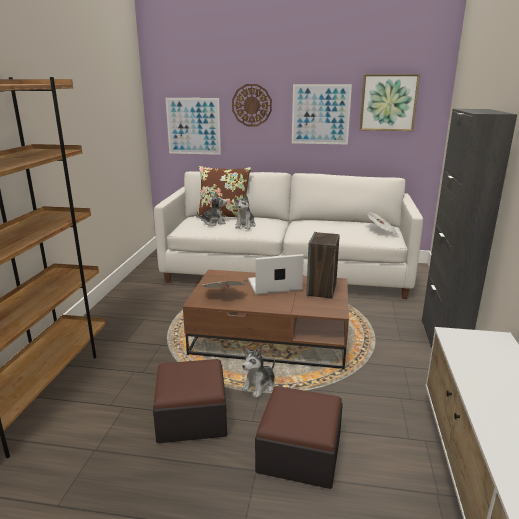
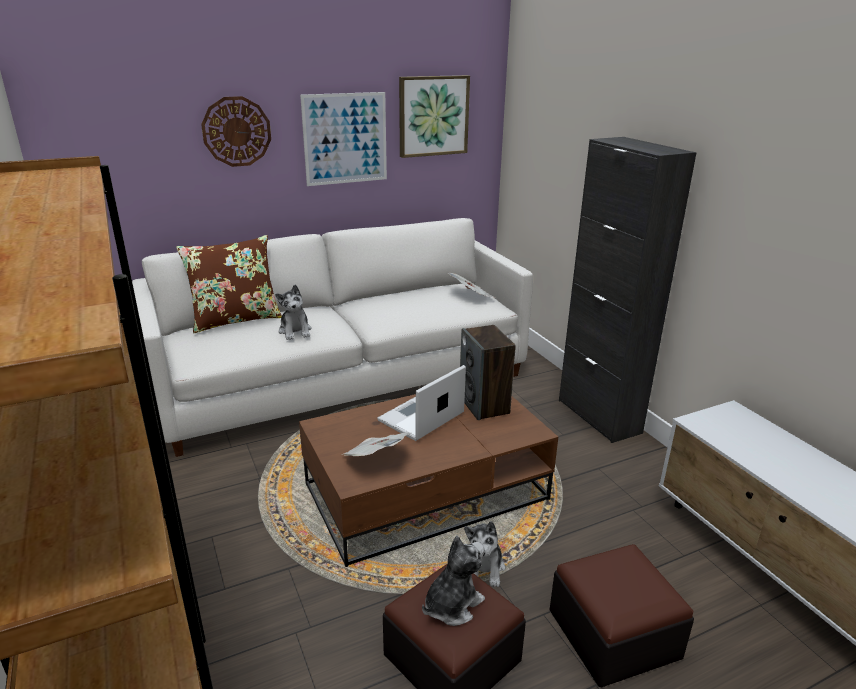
camera: 35 degrees left, 5 degrees up
picture [166,98,221,155] -> none
plush toy [197,192,227,226] -> plush toy moved to [422,536,485,626]

